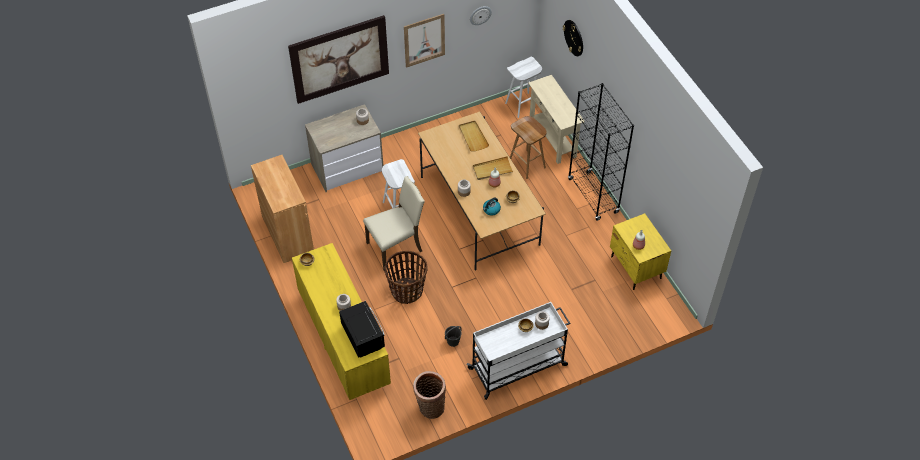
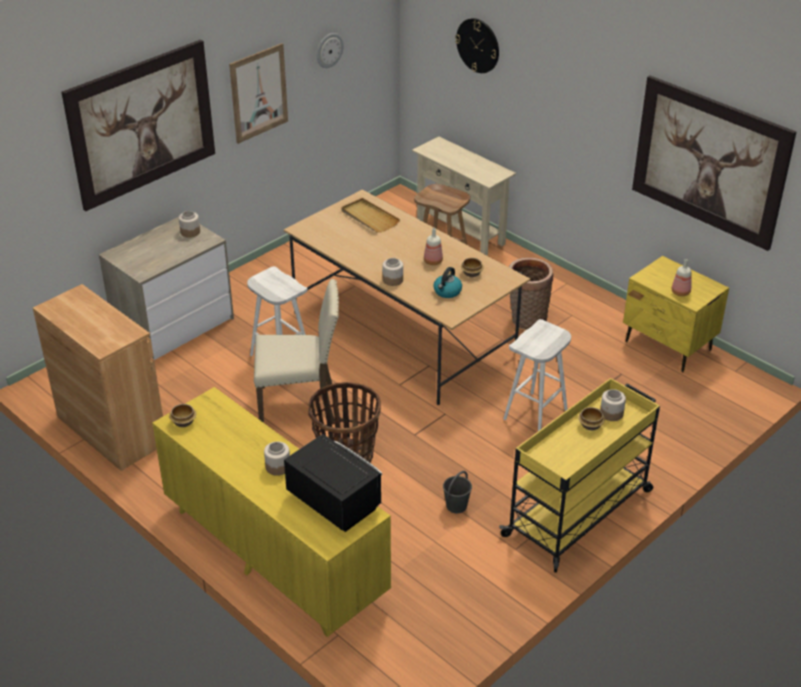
camera: 20 degrees left, 15 degrees down
beige chair [363,176,425,271] -> beige chair turned 45 degrees clockwise [254,279,339,423]
basket [413,371,446,419] -> basket moved to [509,258,553,330]
white cart [467,302,570,400] -> yellow cart [499,378,660,572]
beige tray [473,156,514,180] -> none
white stool [505,56,542,118] -> white stool moved to [503,319,571,431]
black bookcase [568,83,634,221] -> none
none -> picture [632,75,796,251]

